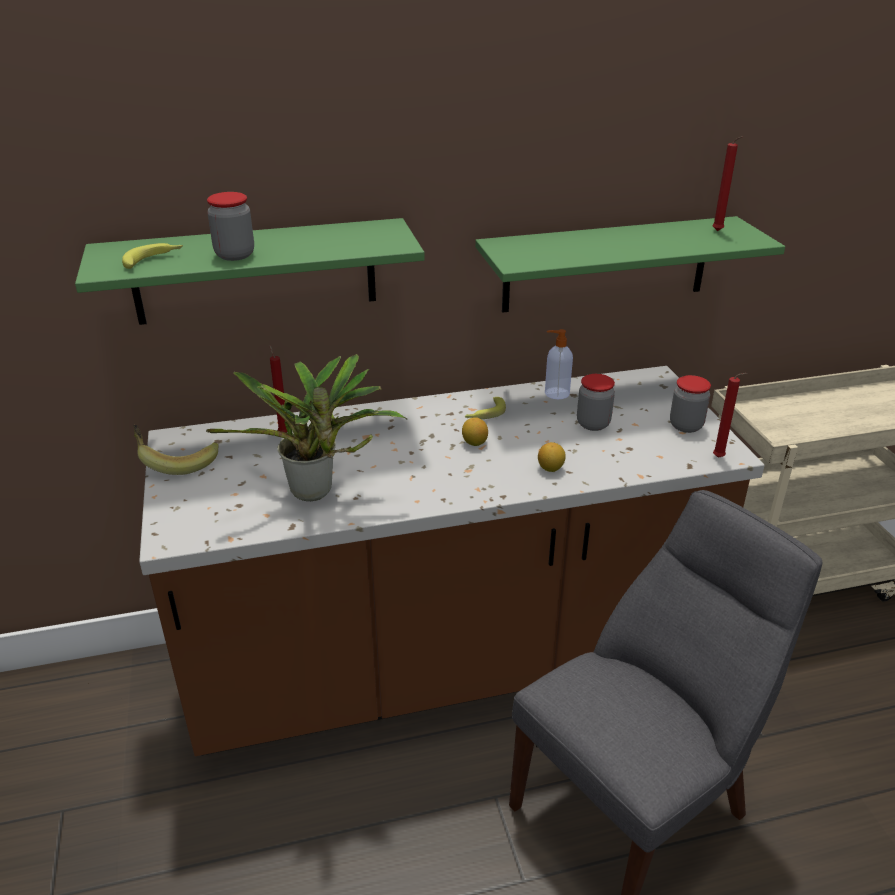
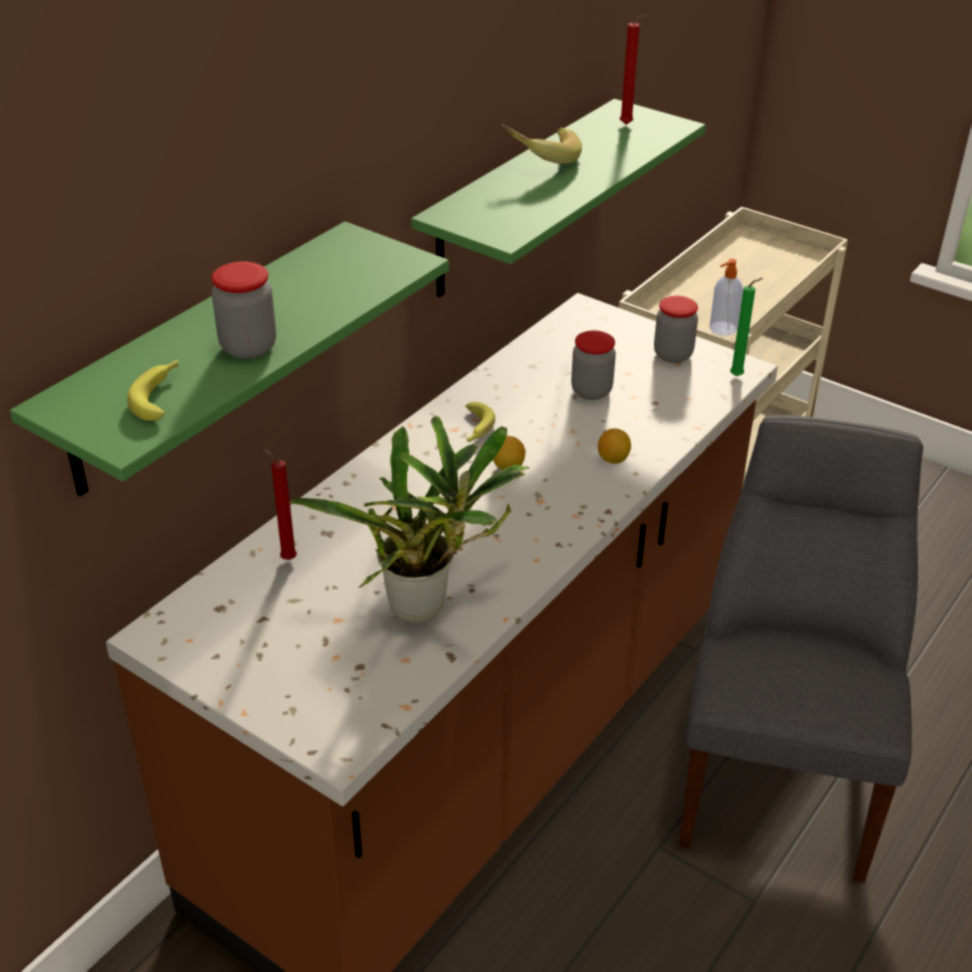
camera: 40 degrees left, 5 degrees up
banana [133,425,219,475] -> banana moved to [501,124,582,164]
soap dispenser [545,329,573,399] -> soap dispenser moved to [709,259,743,335]
red candle [713,373,748,458] -> green candle [730,278,763,376]

